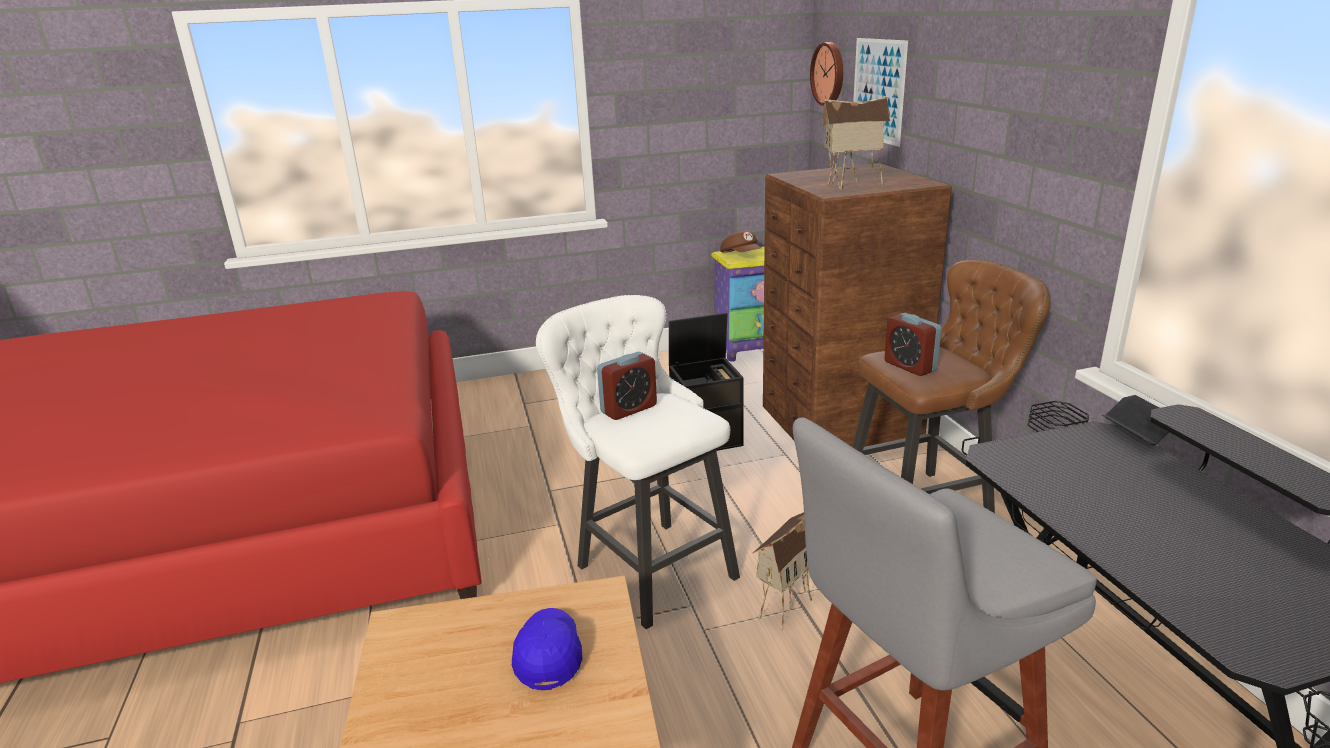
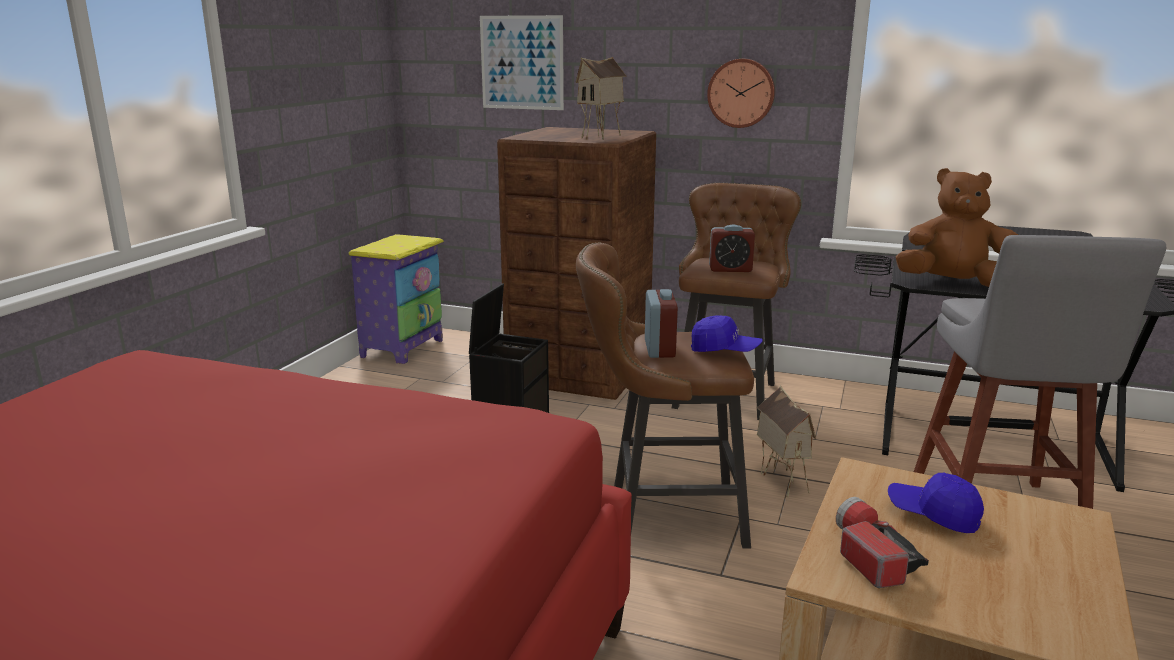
camera: 55 degrees left, 5 degrees down
white stool [536,295,740,629] -> brown stool [576,242,754,548]
brown cap [720,230,761,253] -> none
wall clock [810,42,843,106] -> wall clock moved to [707,59,775,128]
none -> blue cap [691,315,763,352]
none -> flashlight [836,497,929,588]
none -> brown plush toy [896,168,1018,287]

